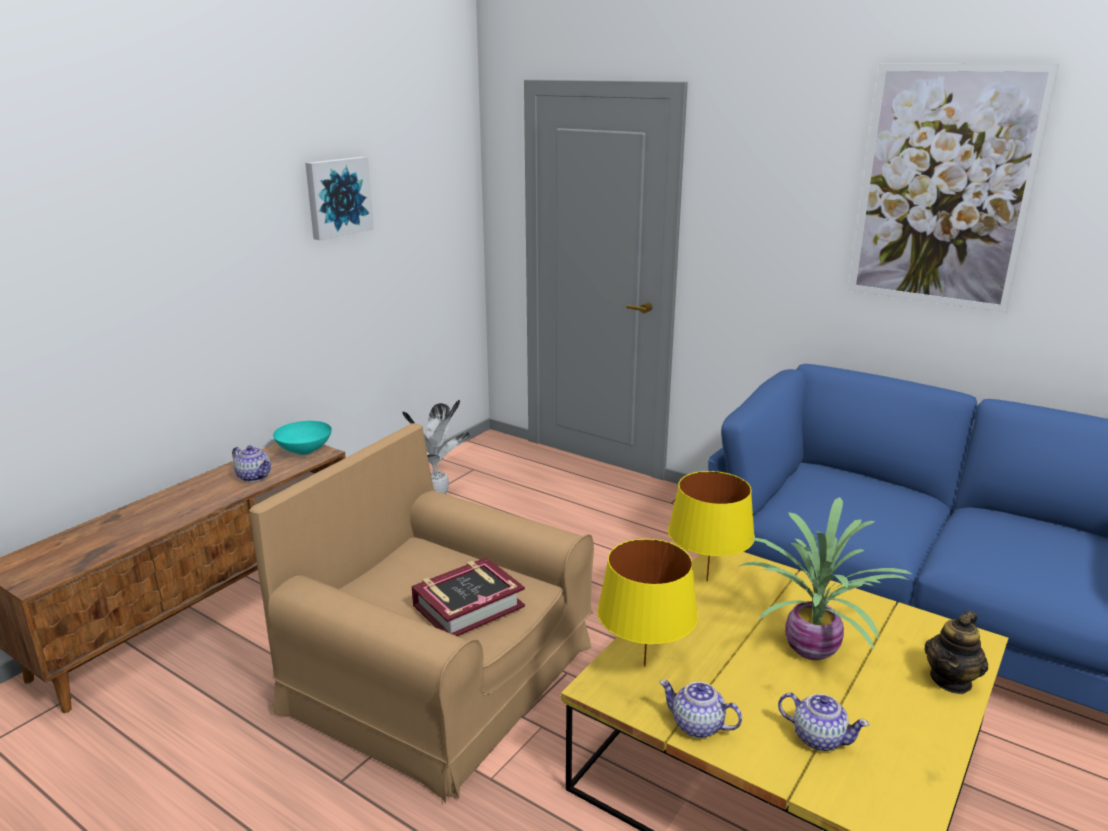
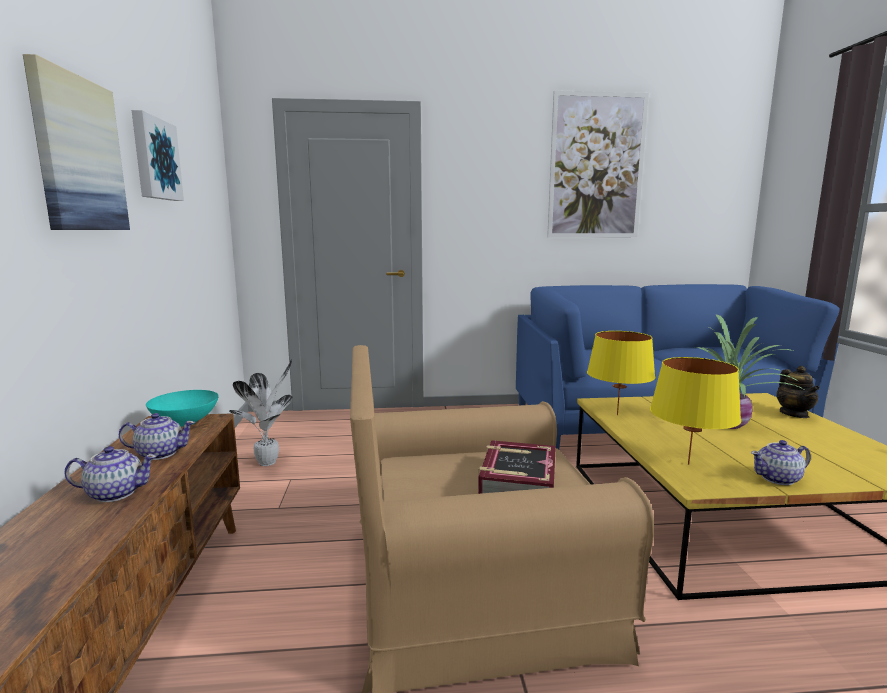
camera: 40 degrees left, 10 degrees down
teapot [778,693,869,751] -> teapot moved to [64,446,157,502]
none -> picture [23,54,130,230]

